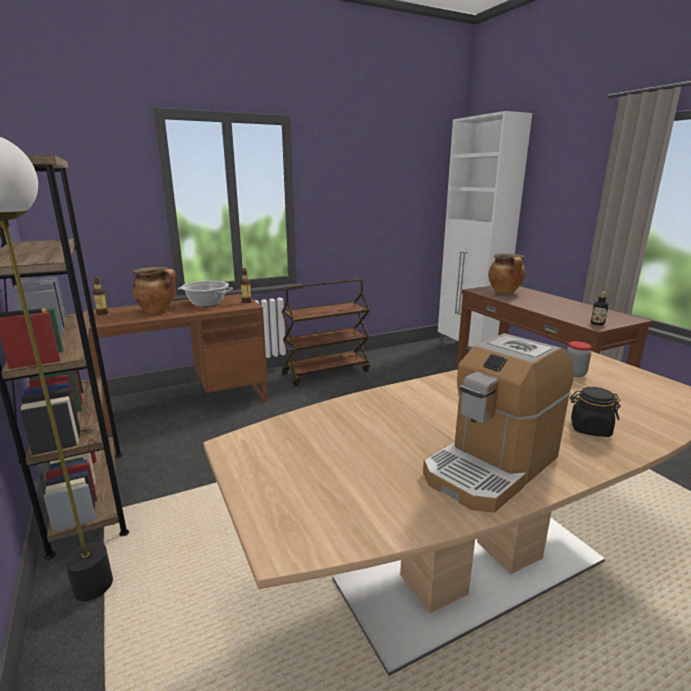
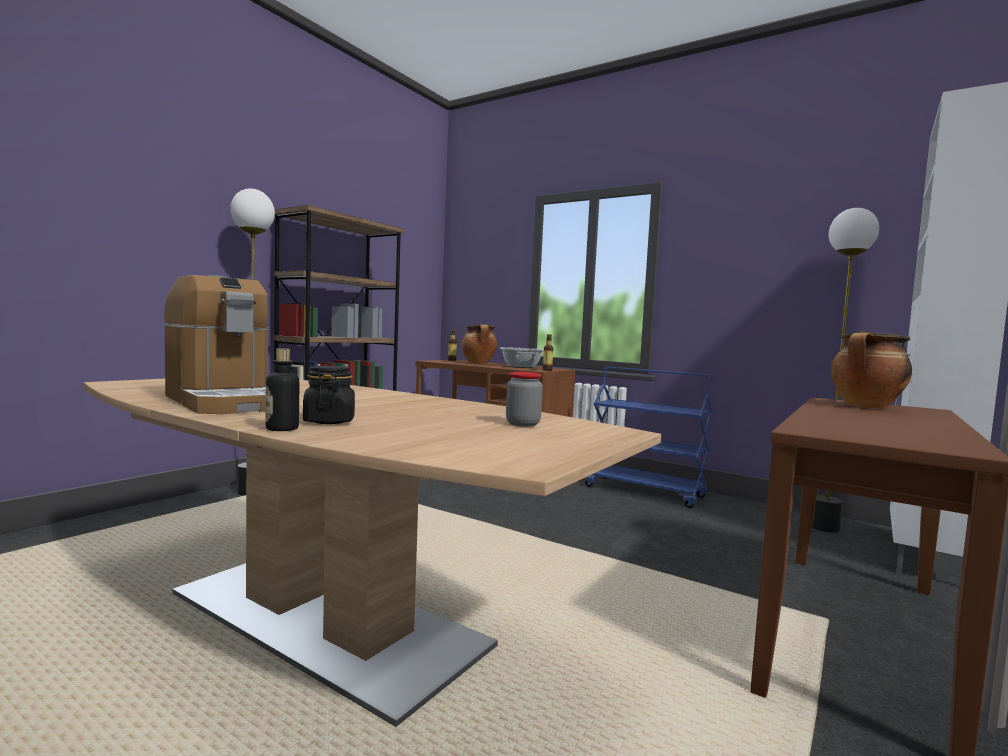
camera: 60 degrees right, 15 degrees down
brown cart [282,279,370,386] -> blue cart [585,367,712,508]
coffee machine [423,333,574,513] -> coffee machine turned 150 degrees counterclockwise [164,275,269,414]
bottle [591,292,608,325] -> bottle moved to [265,348,299,431]
none -> floor lamp [812,208,879,533]

